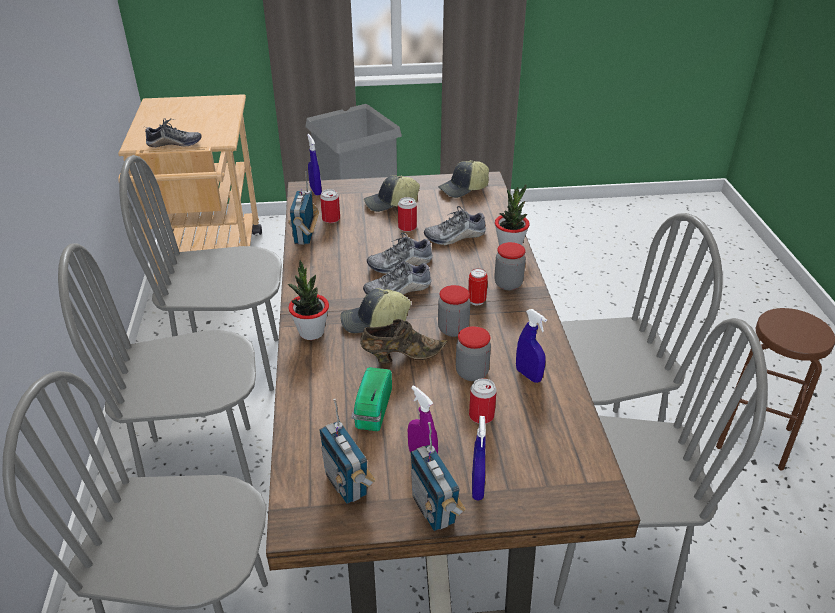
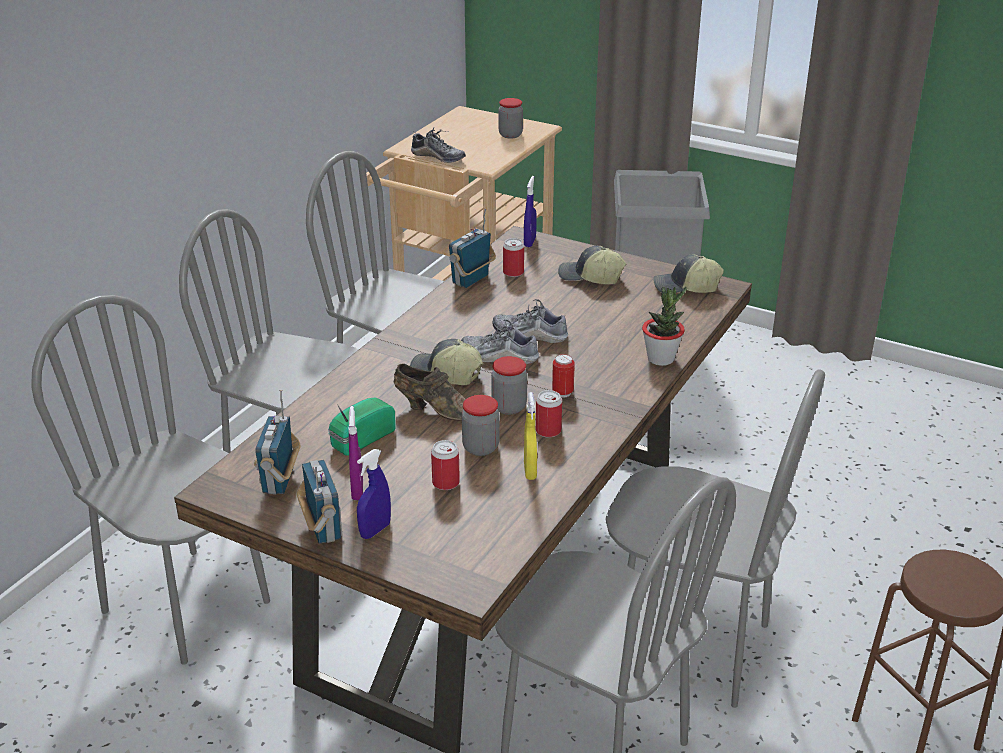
camera: 35 degrees right, 5 degrees down
potted plant [288,260,329,340] -> none
can [398,197,417,232] -> can moved to [536,390,562,438]
radio [411,422,466,531] -> radio turned 150 degrees clockwise [297,460,342,544]
shoe [424,206,486,246] -> none
jar [494,242,526,290] -> jar moved to [499,98,523,139]
blue spray bottle [516,309,547,383] -> yellow spray bottle [524,392,537,480]

